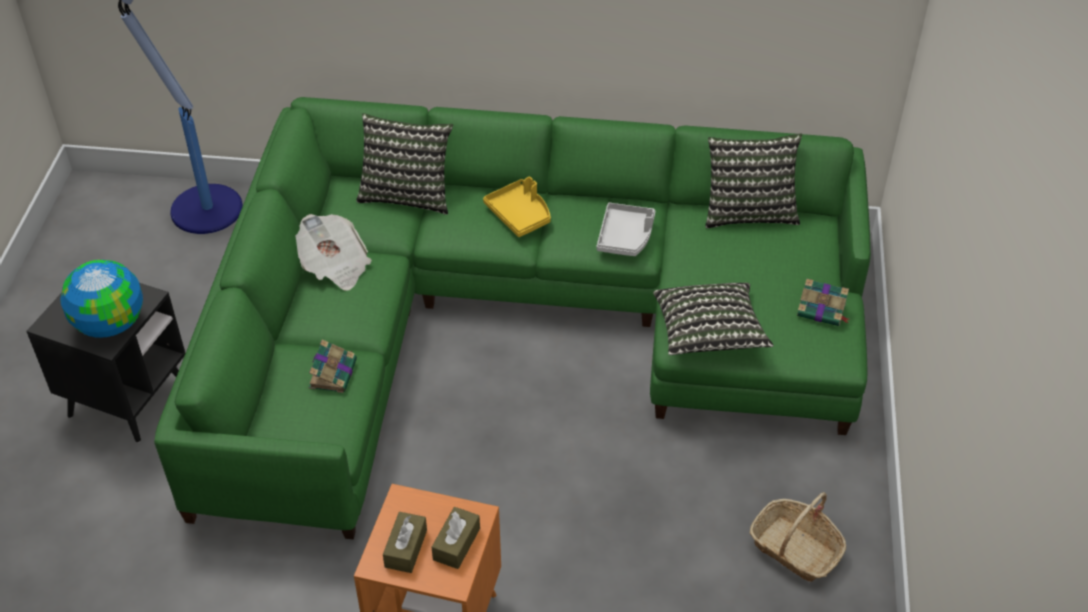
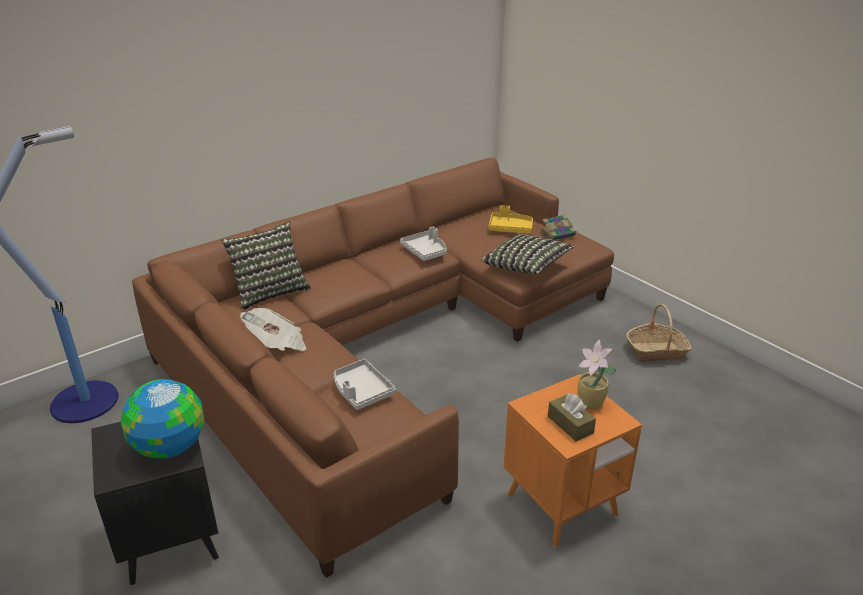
camera: 45 degrees left, 15 degrees down
green sofa [154,97,871,539] -> brown sofa [132,158,614,578]
book [309,339,357,393] -> grey tray [334,359,396,410]
brown tissue box [431,507,480,569] -> potted plant [577,340,617,409]
yellow tray [483,177,551,237] -> yellow tray moved to [488,205,533,234]
pillow [705,133,802,228] -> none

